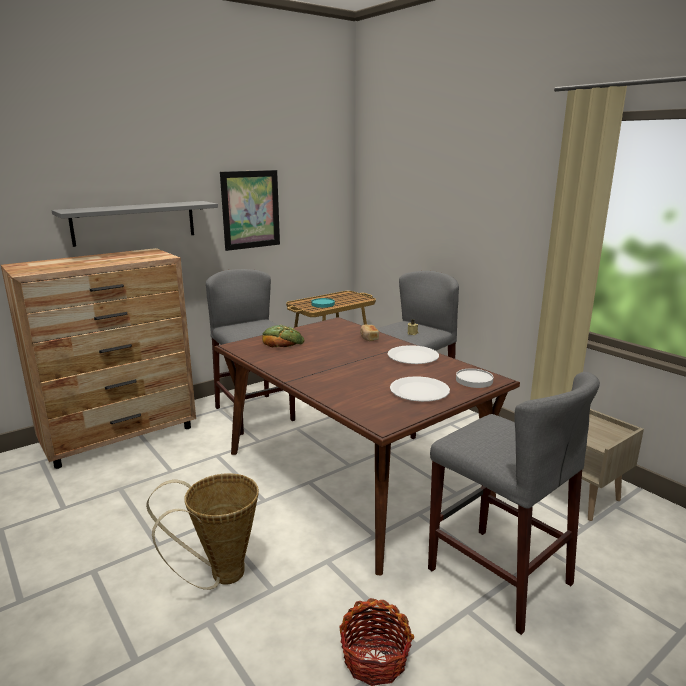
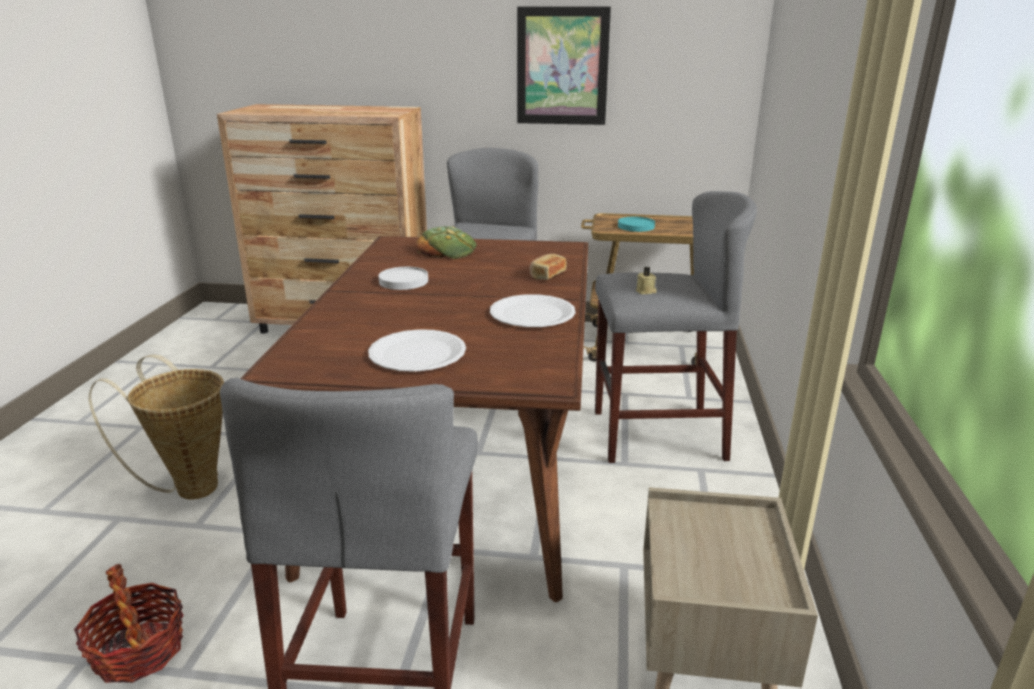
camera: 45 degrees right, 5 degrees up
grey shelf [52,201,218,247] -> none
white plate [456,369,494,388] -> white plate moved to [379,267,428,290]

